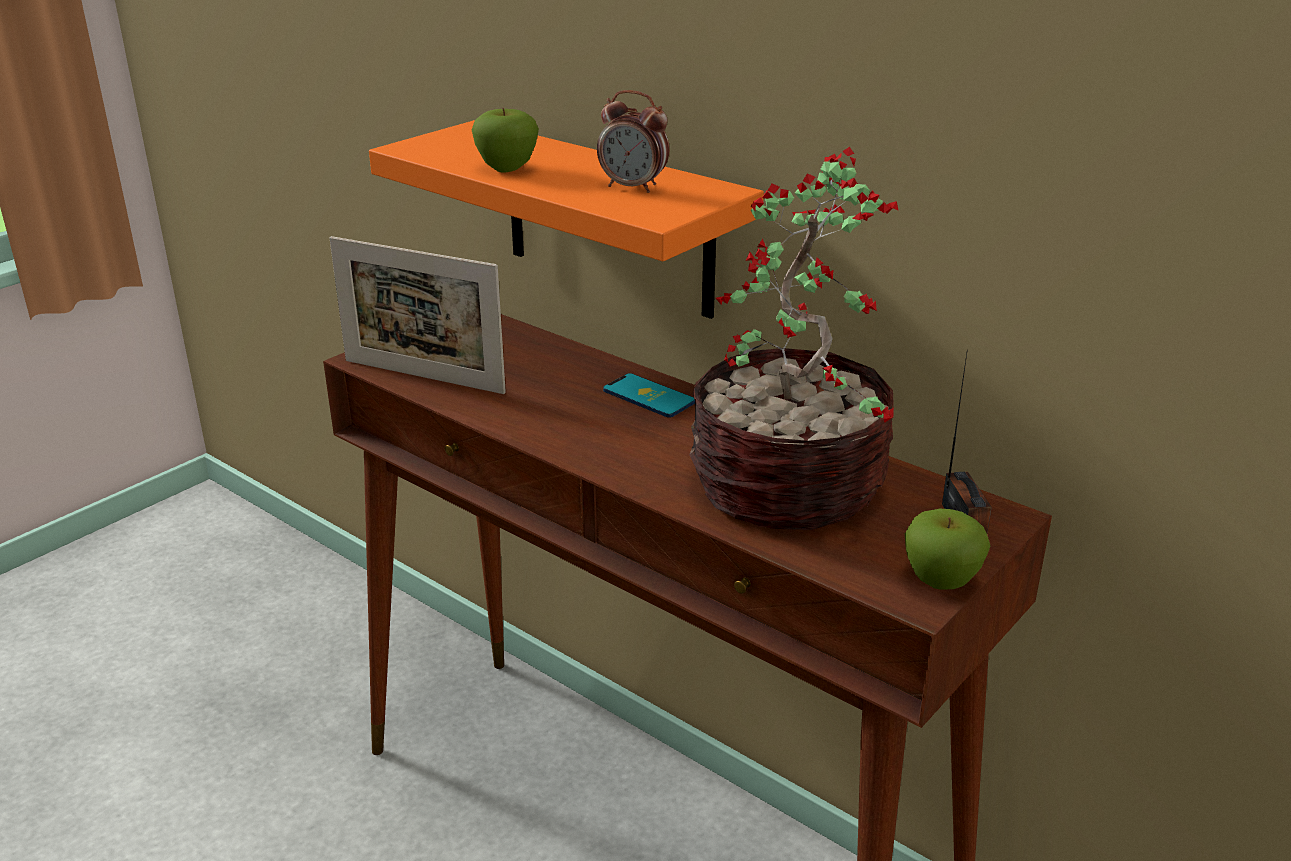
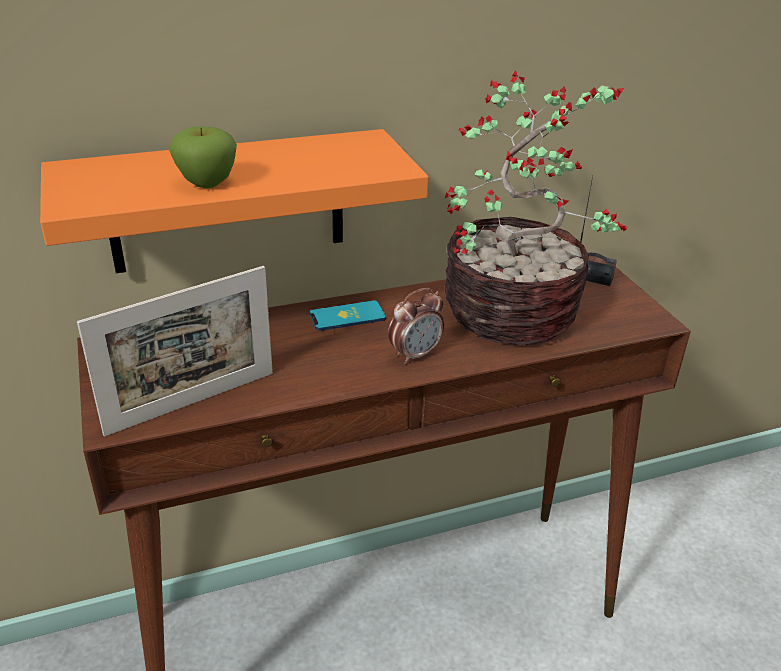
camera: 60 degrees left, 5 degrees up
alarm clock [597,90,669,193] -> alarm clock moved to [388,288,444,364]
apple [905,509,990,590] -> none

